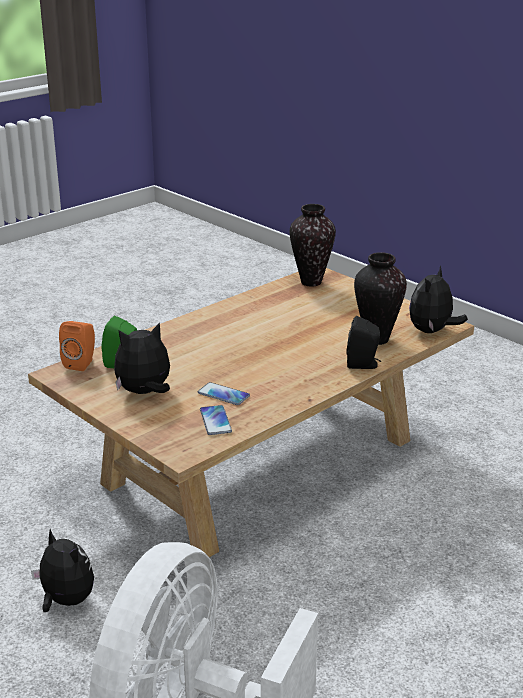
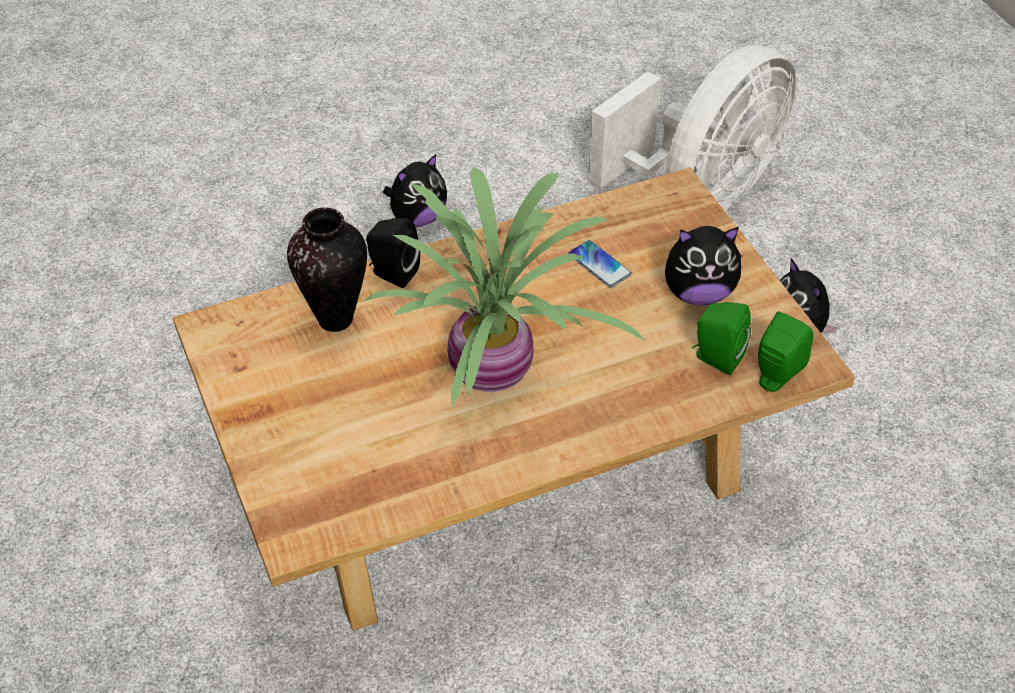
camera: 160 degrees left, 20 degrees up
orange speaker [59,321,95,371] -> green speaker [758,312,813,392]
phone [200,405,232,435] -> none
vase [290,204,336,287] -> none
plush toy [409,266,468,333] -> plush toy moved to [383,154,447,227]
none -> potted plant [364,167,646,407]

